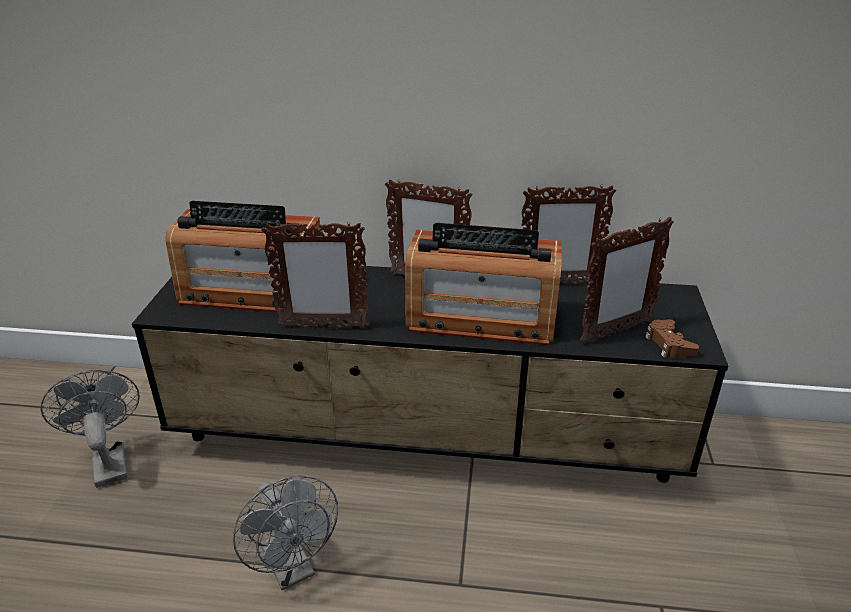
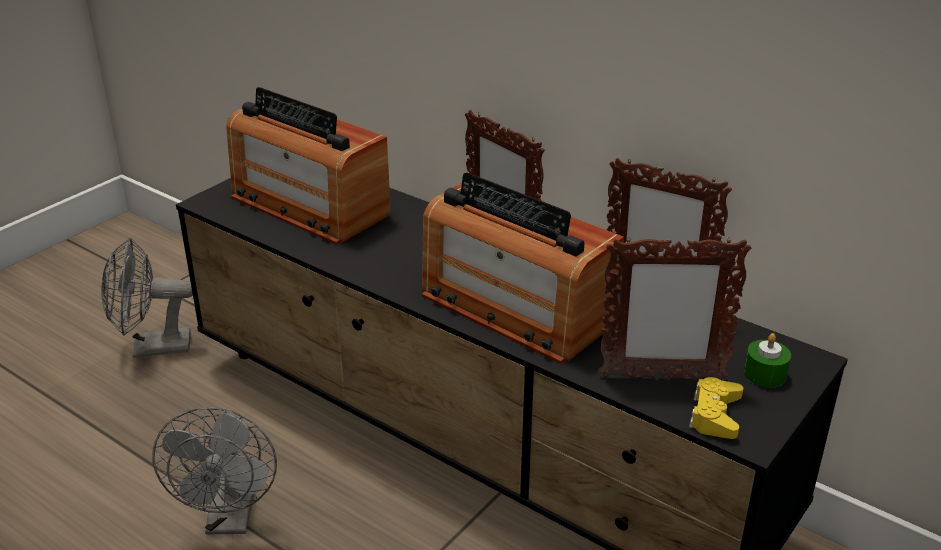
camera: 30 degrees right, 0 degrees up
grey fan [41,370,140,488] -> grey fan turned 105 degrees counterclockwise [101,238,193,358]
picture frame [261,221,369,329] -> none
brown game controller [645,319,699,358] -> yellow game controller [689,377,743,439]
none -> green candle [744,333,791,388]

